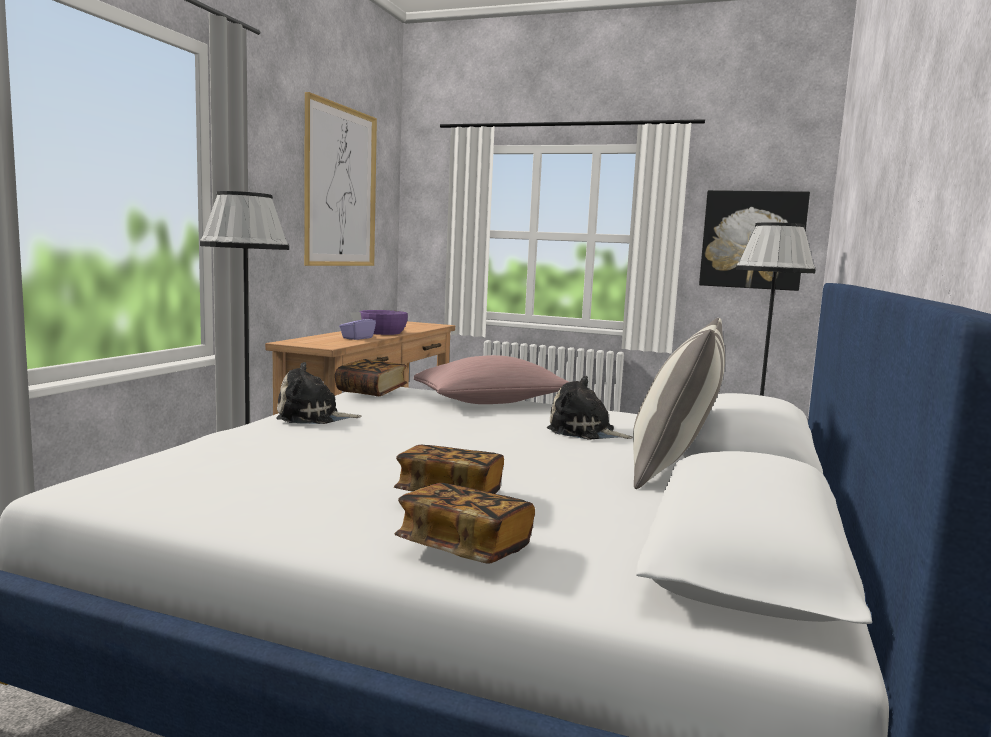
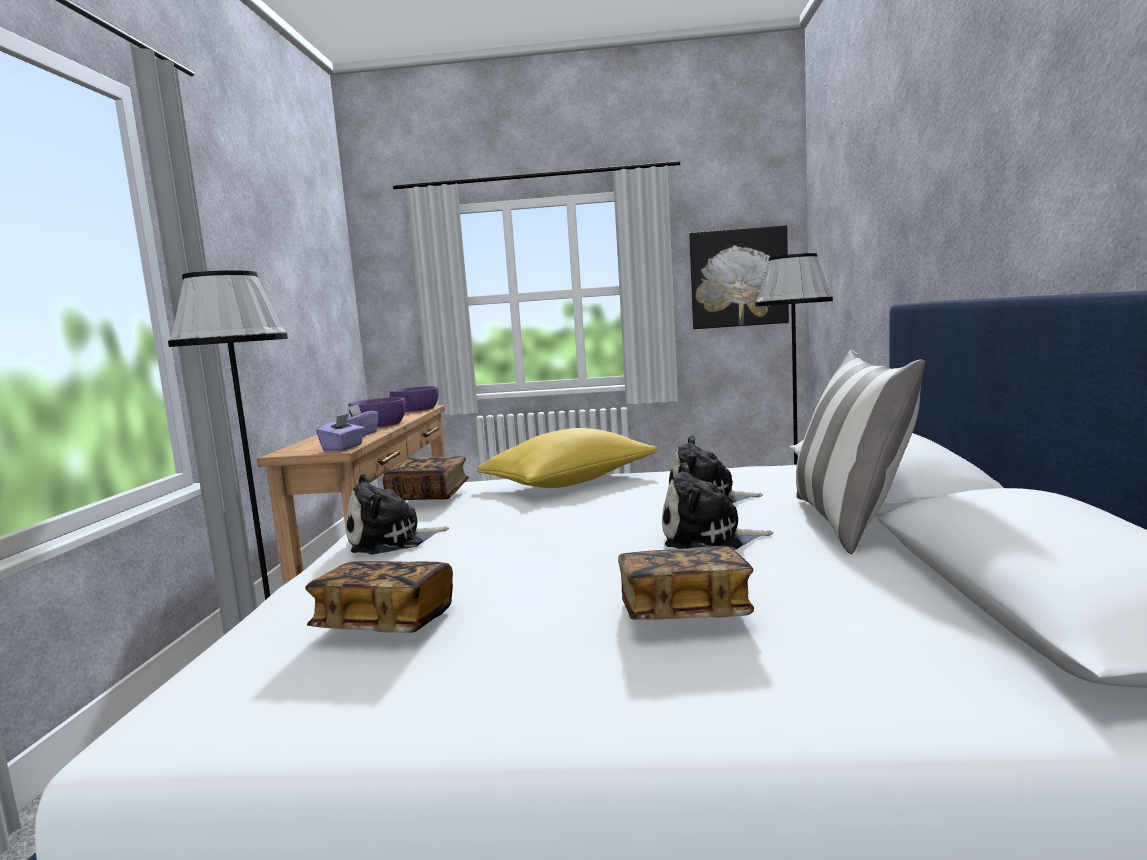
camera: 15 degrees left, 0 degrees up
picture [304,92,377,266] -> none
book [395,483,535,564] -> book moved to [305,561,453,633]
pink pillow [414,355,569,404] -> yellow pillow [477,428,658,488]
none -> purple tissue box [316,414,365,451]
none -> purple bowl [390,386,439,412]
none -> plush toy [662,462,773,550]

